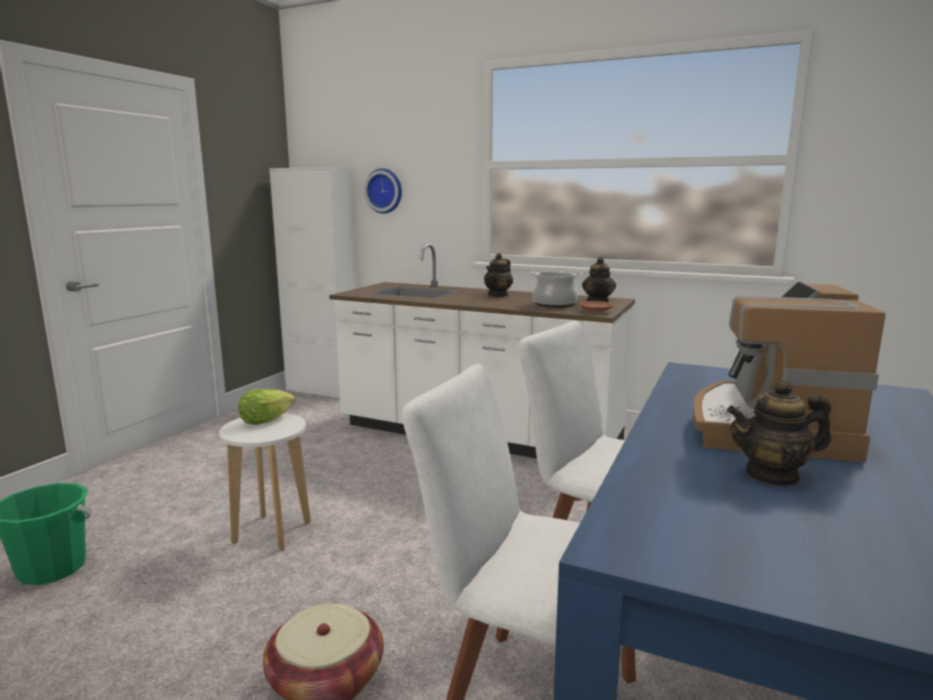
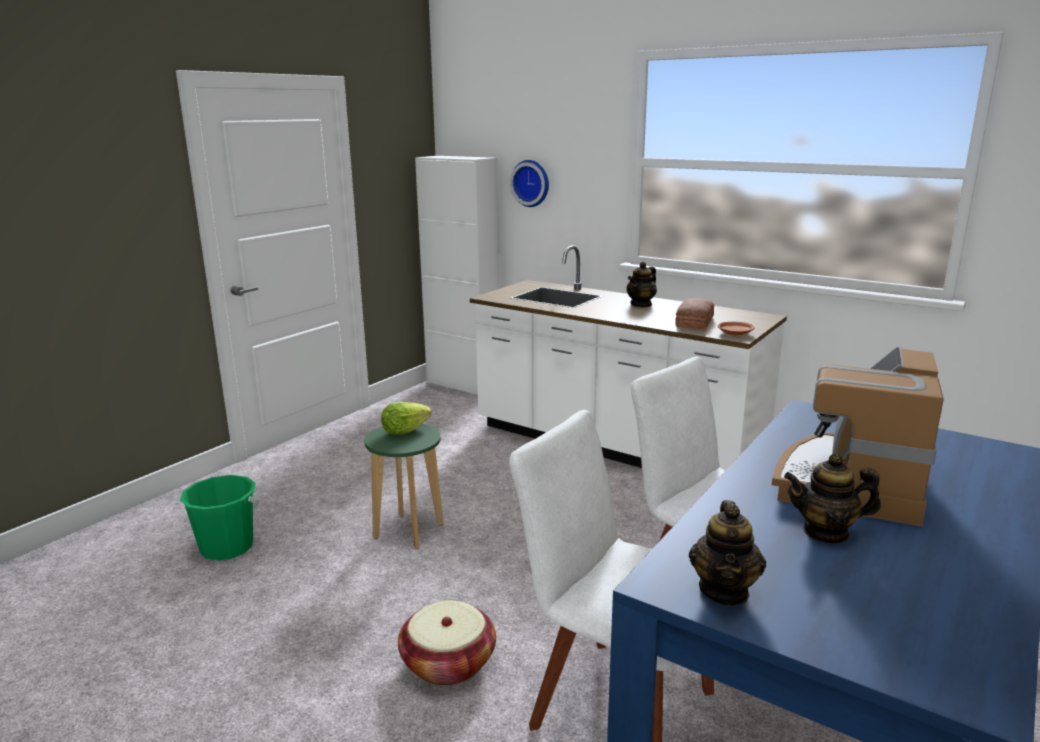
camera: 10 degrees right, 5 degrees up
white stool [219,413,311,551] -> green stool [364,424,443,549]
cooking pot [530,271,583,308] -> bread [675,298,714,329]
teapot [582,257,616,302] -> teapot moved to [689,500,766,606]

